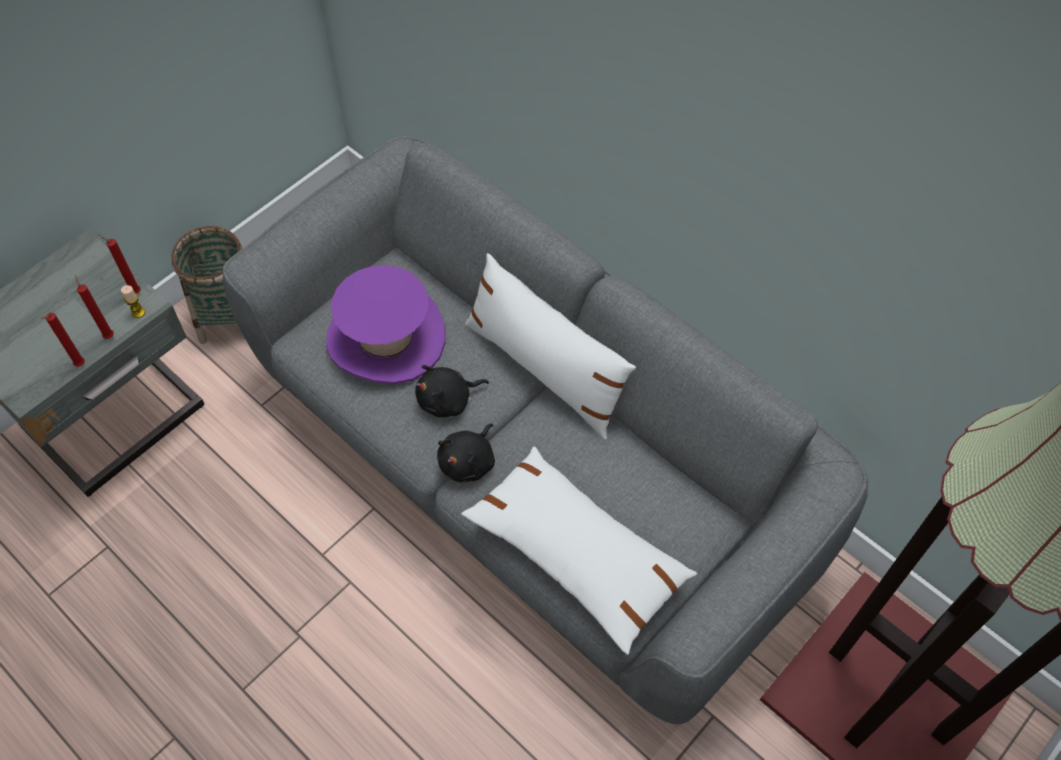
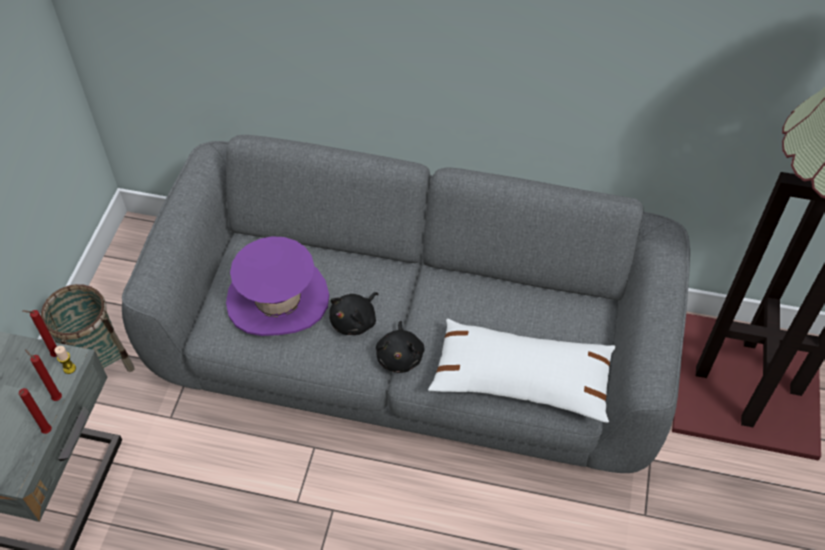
camera: 30 degrees left, 5 degrees down
white pillow [465,253,636,440] -> none

